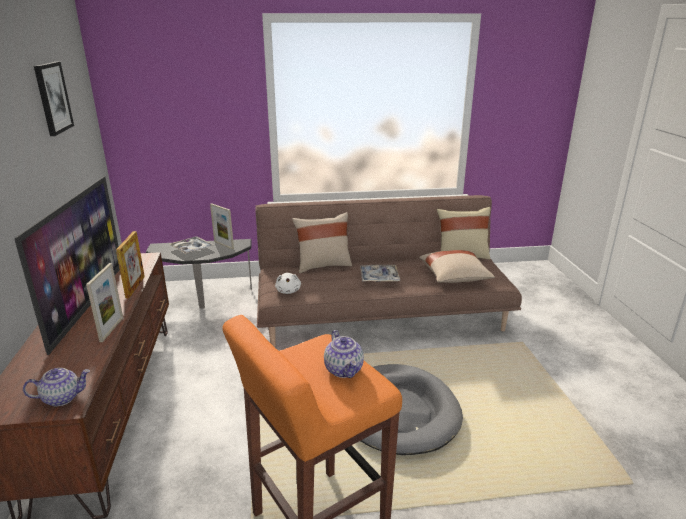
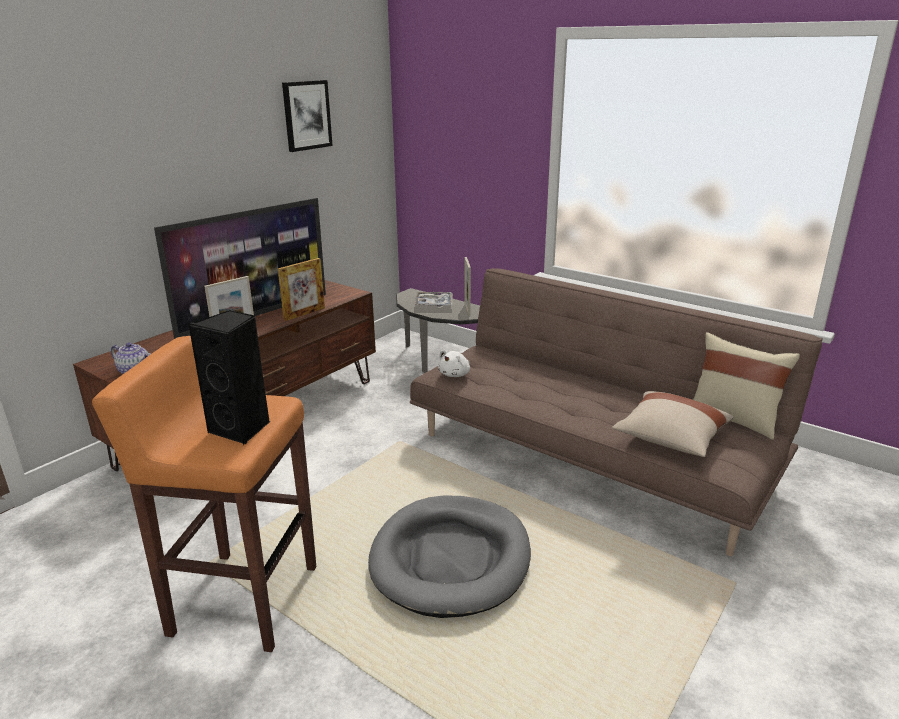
camera: 45 degrees right, 0 degrees up
beige pillow [292,212,352,273] -> none
teapot [324,330,364,378] -> black speaker [188,310,270,445]
tray [360,265,400,282] -> none

